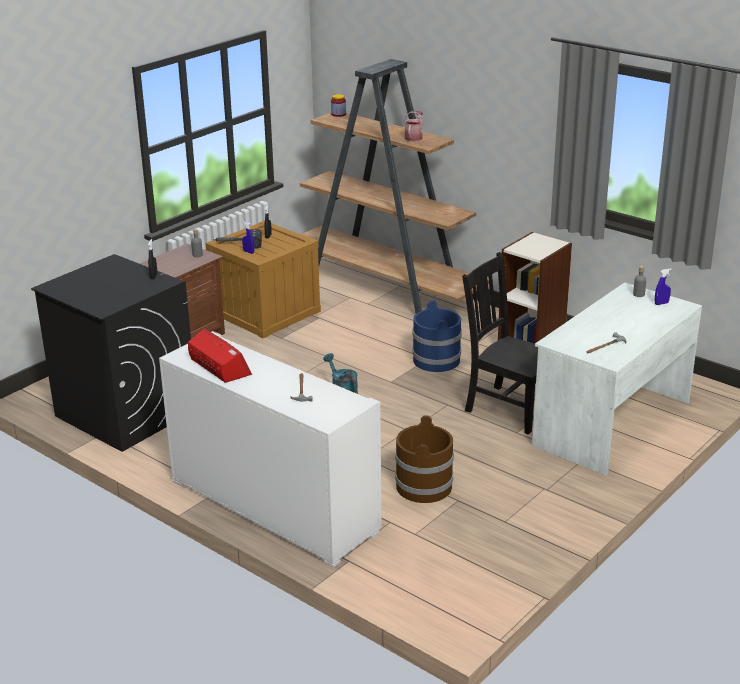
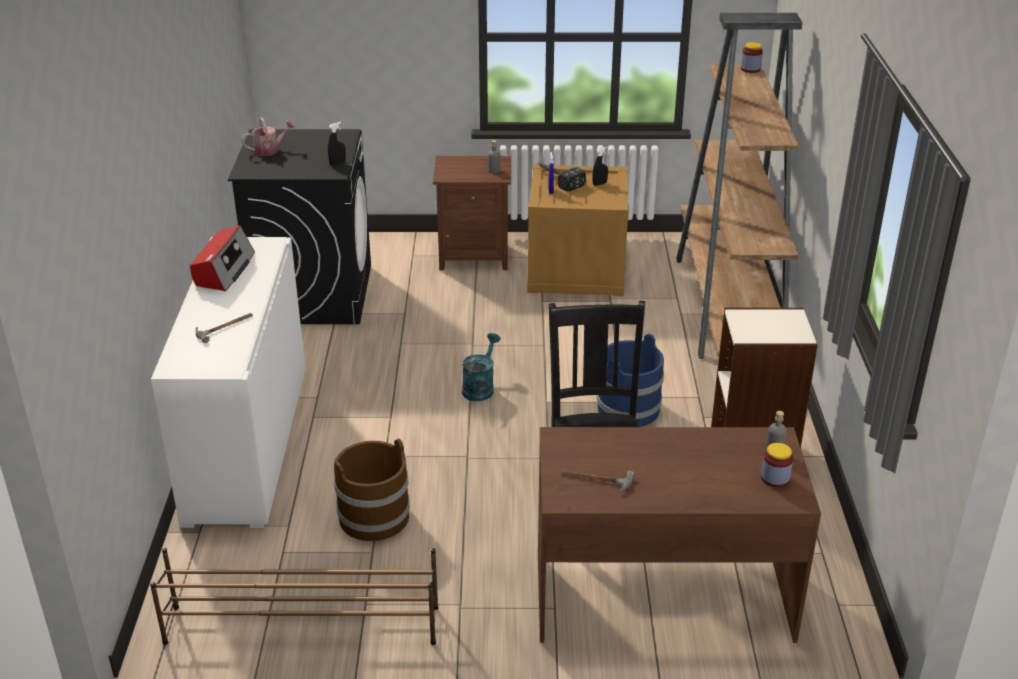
camera: 50 degrees right, 5 degrees up
watering can [404,111,424,141] -> watering can moved to [241,118,295,156]
white desk [532,282,702,476] -> brown desk [538,427,821,643]
blue spray bottle [655,269,672,305] -> jar [761,443,793,487]
none -> brown shoe rack [150,548,438,645]

